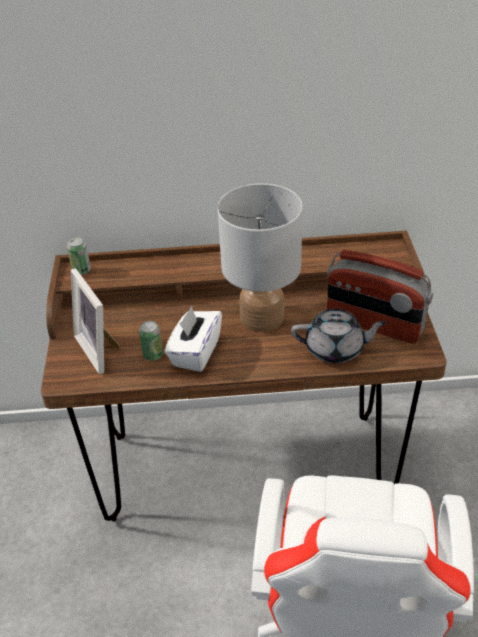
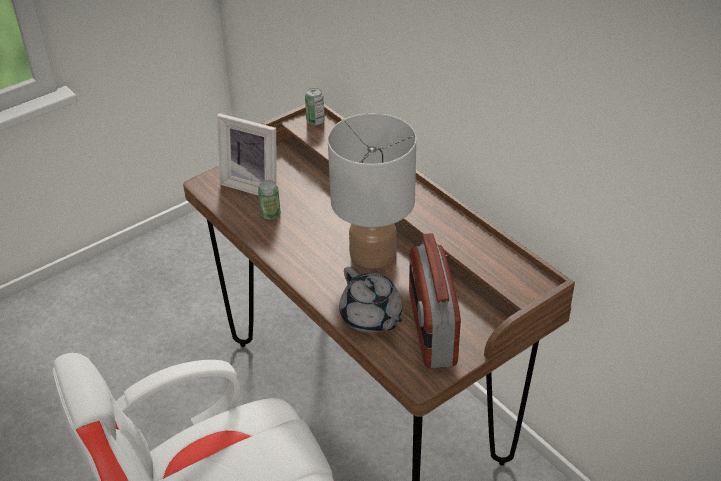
camera: 55 degrees right, 0 degrees up
picture frame [71,268,119,374] -> picture frame turned 90 degrees counterclockwise [217,113,277,196]
white tissue box [165,306,222,372] -> none

